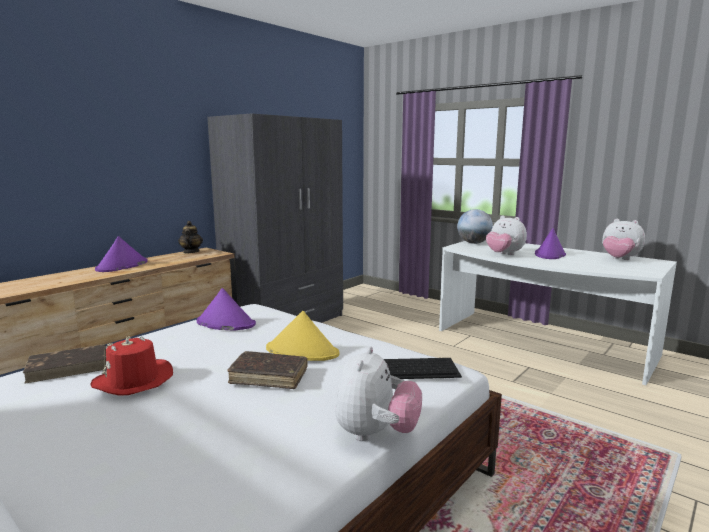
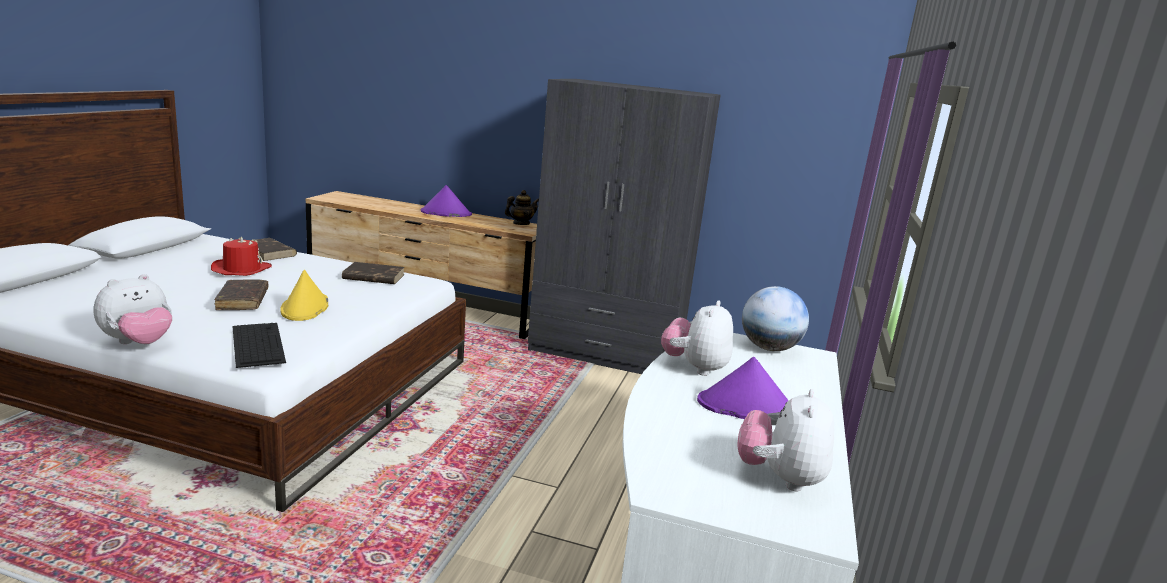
camera: 65 degrees right, 5 degrees up
purple hat [197,288,256,330] -> brown book [342,262,405,284]
plush toy [335,346,422,441] -> plush toy turned 45 degrees counterclockwise [93,274,172,344]

